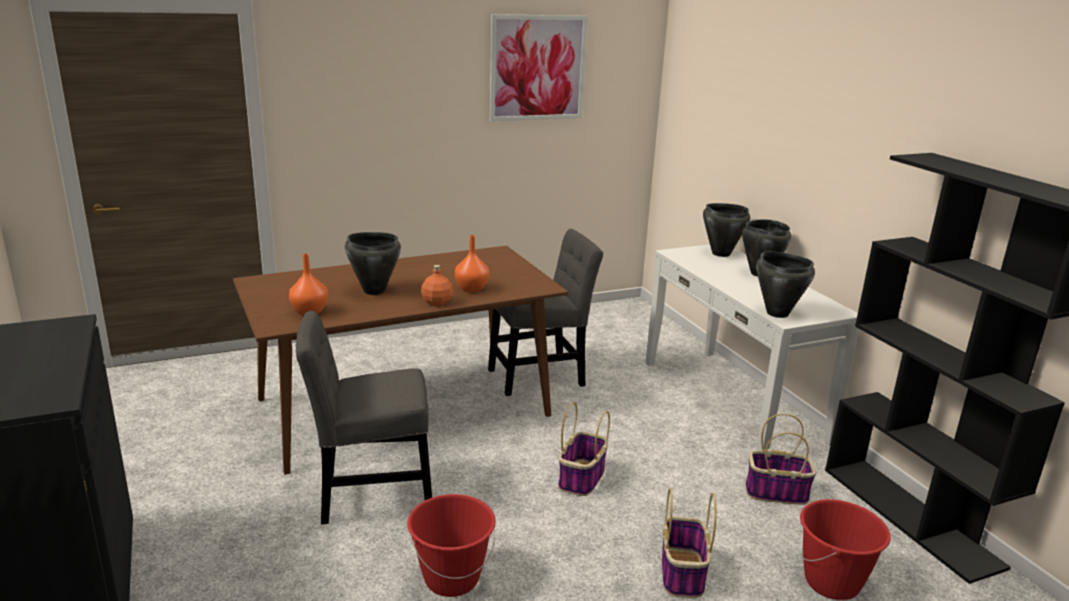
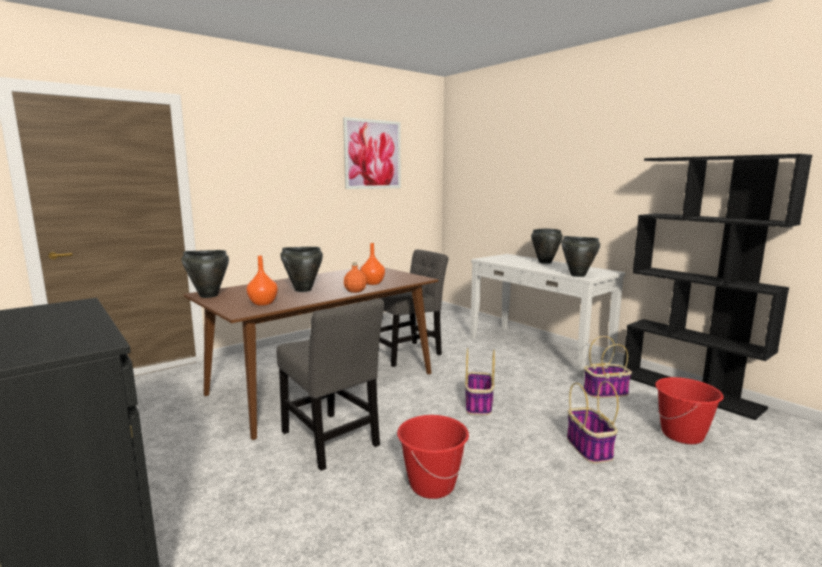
camera: 15 degrees left, 10 degrees down
grey chair [296,311,432,524] -> grey chair turned 105 degrees counterclockwise [277,298,385,471]
black cooking pot [703,203,750,257] -> black cooking pot moved to [182,250,229,298]

